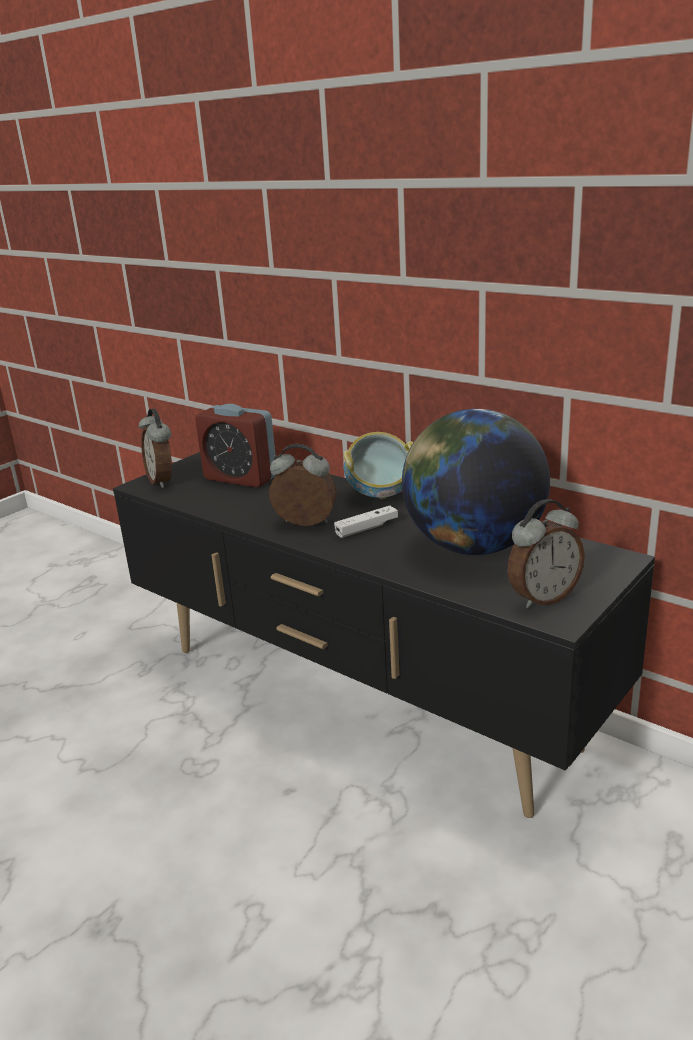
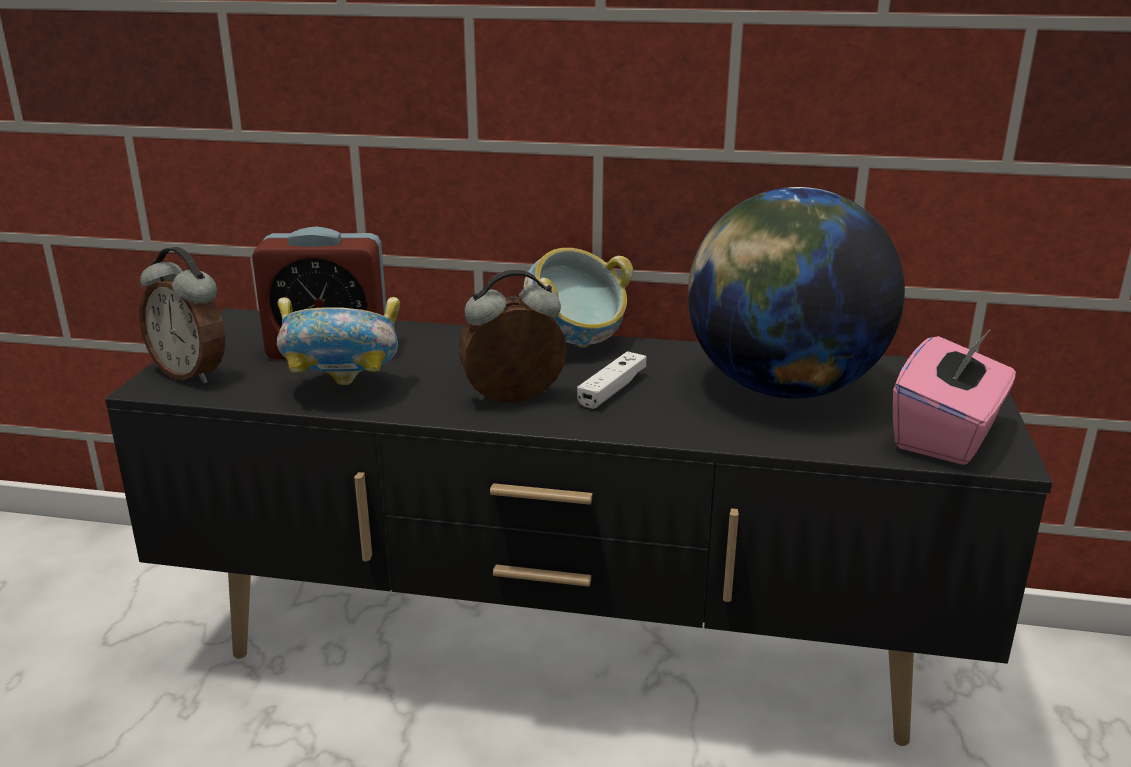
camera: 30 degrees left, 0 degrees up
alarm clock [507,499,585,608] -> pink tissue box [893,329,1016,465]
none -> bowl [277,297,400,385]

